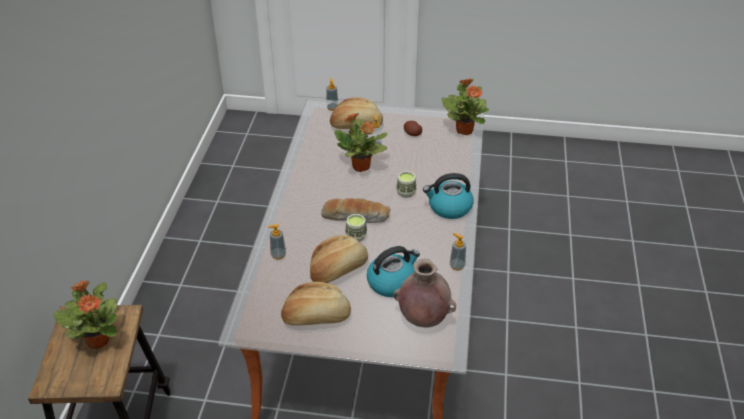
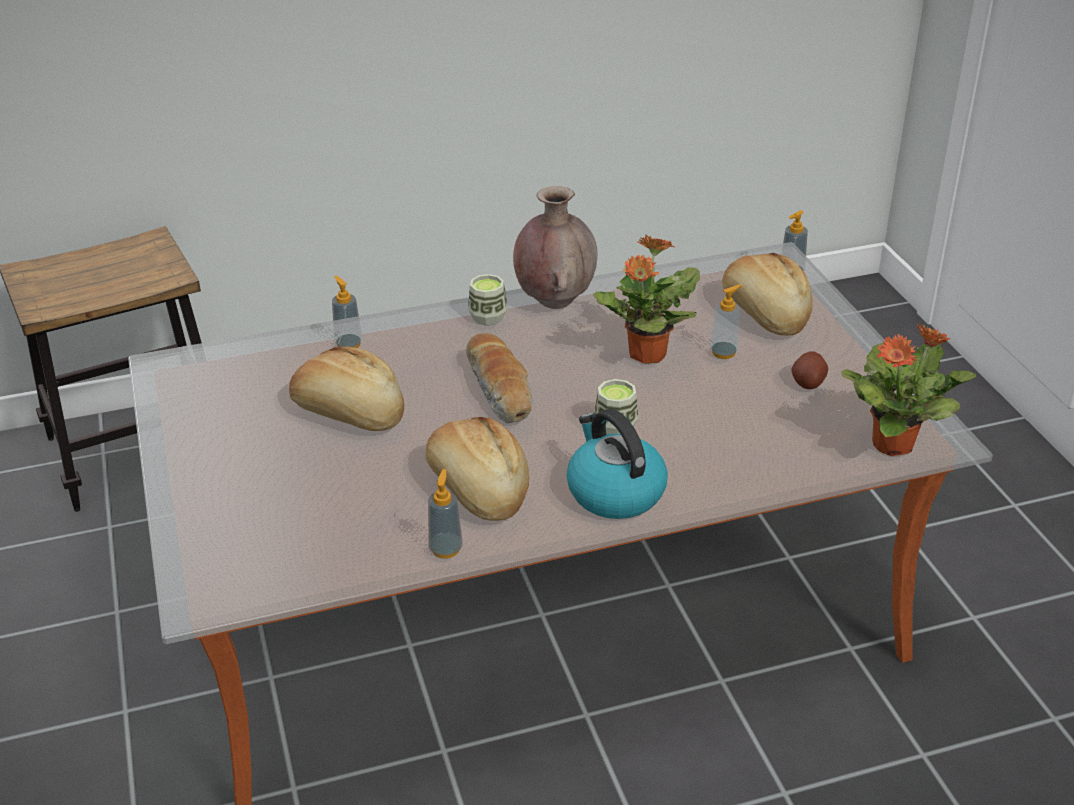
camera: 65 degrees right, 5 degrees down
potted plant [53,280,117,349] -> none
bread [281,282,351,326] -> bread moved to [425,417,529,521]
cup [345,214,367,242] -> cup moved to [468,274,507,325]
kettle [367,246,420,297] -> none
brown vase [393,259,456,327] -> brown vase moved to [513,186,598,309]

